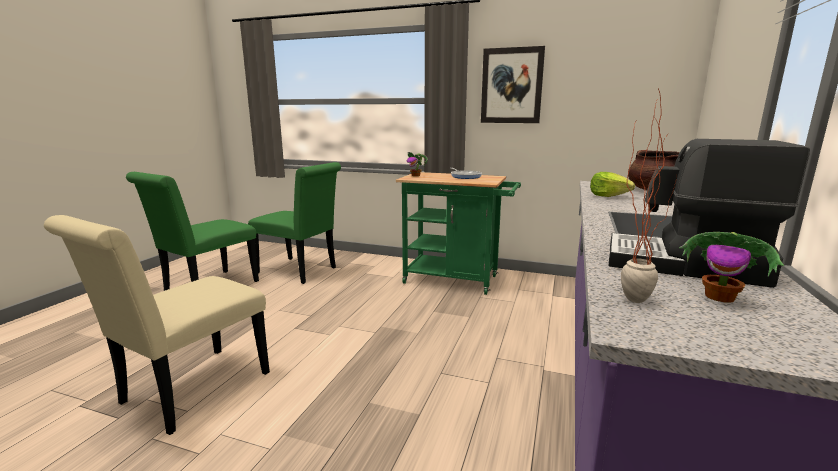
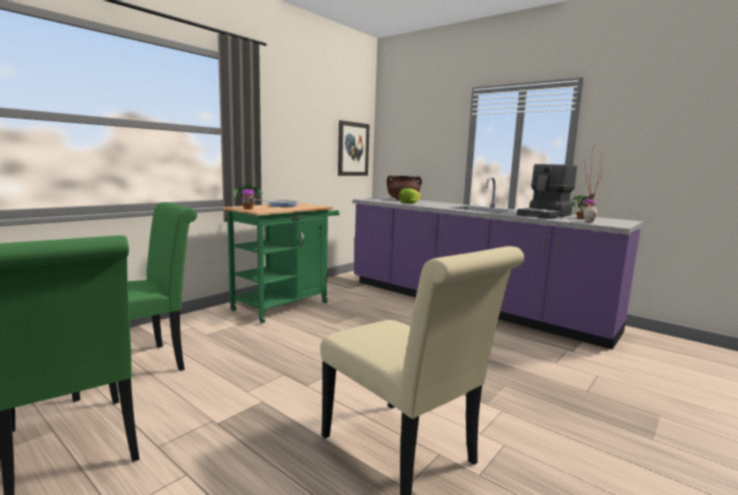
camera: 70 degrees left, 5 degrees down
picture [481,46,545,123] -> picture moved to [338,120,370,176]

